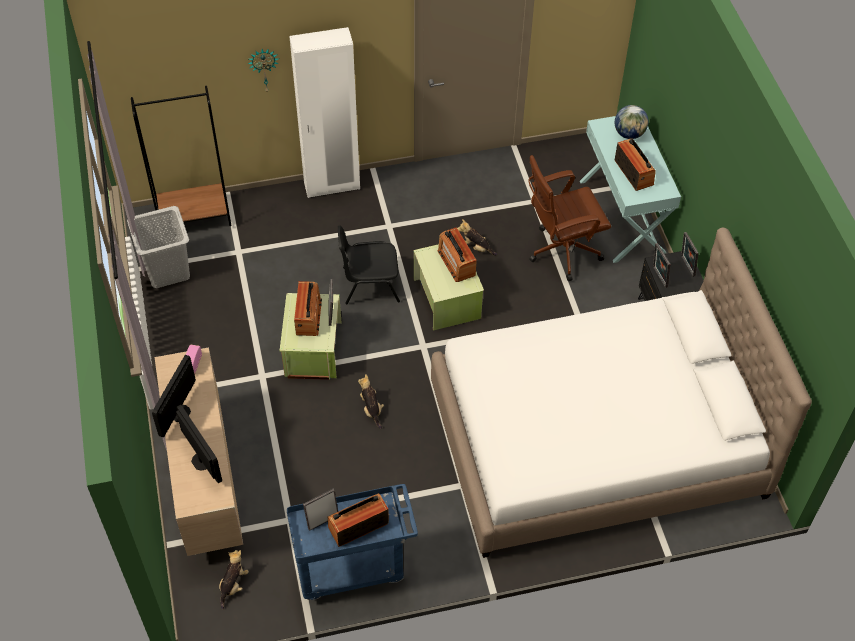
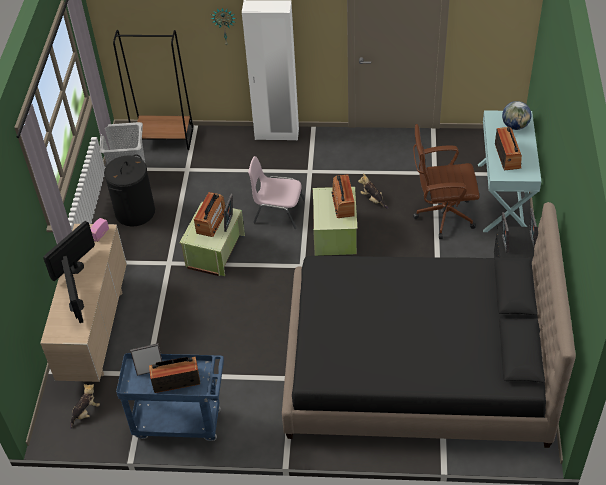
camera: 20 degrees right, 5 degrees down
black chair [338,225,400,304] -> pink chair [248,156,305,229]
plush toy [358,374,384,429] -> none
white bed [431,228,812,558] -> black bed [282,202,576,448]
none -> black laundry basket [104,154,155,226]

